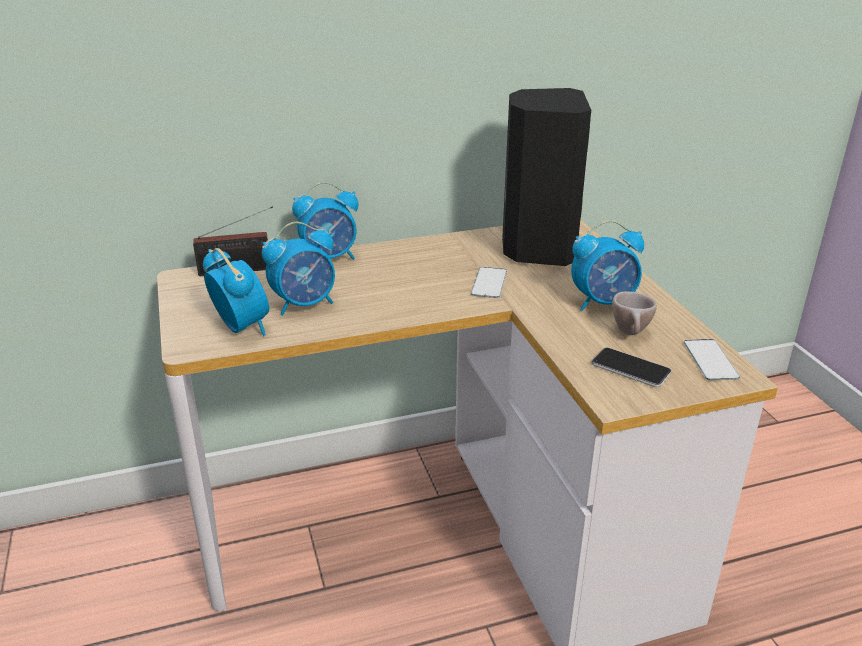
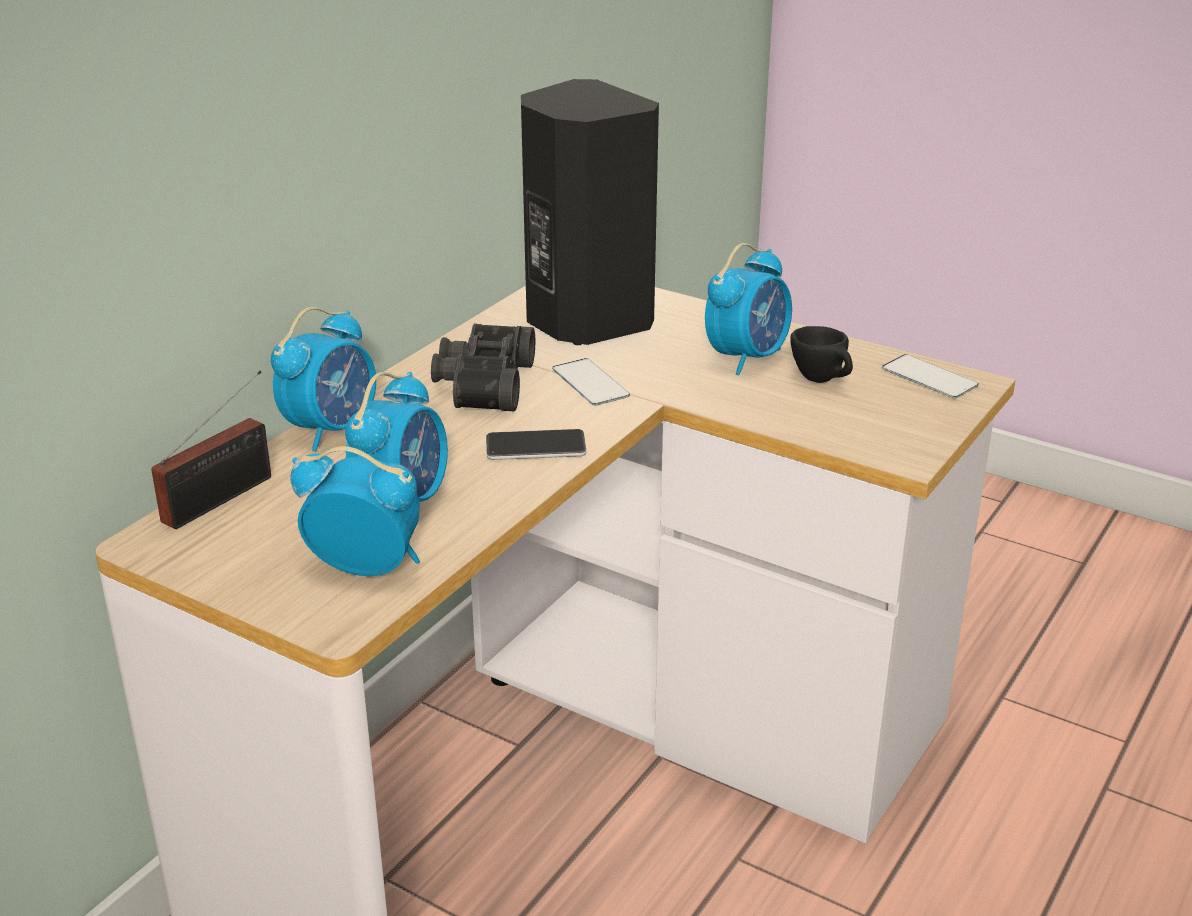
camera: 40 degrees left, 0 degrees up
phone [592,348,671,387] -> phone moved to [486,429,587,460]
beige cup [612,291,657,335] -> black cup [790,326,853,383]
none -> black binoculars [431,323,535,411]

